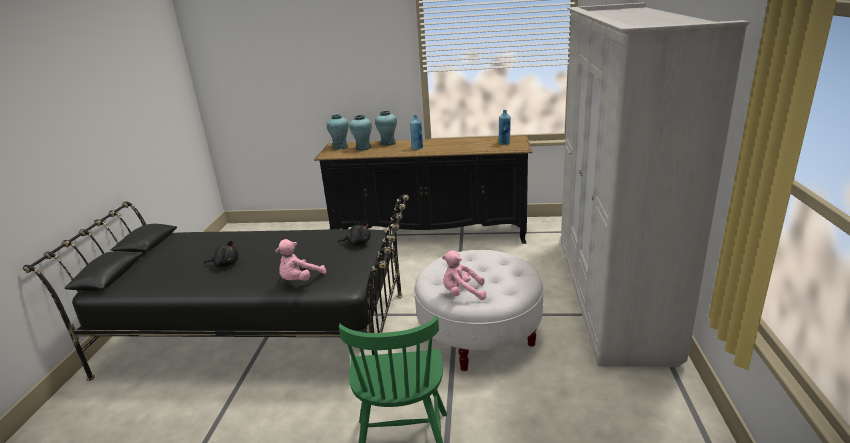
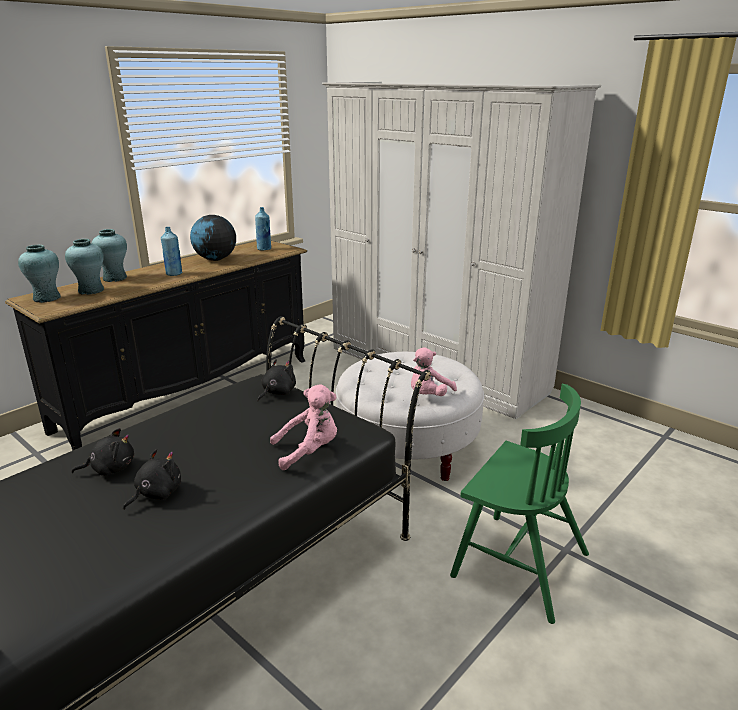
camera: 55 degrees left, 0 degrees up
pink plush toy [275,239,326,281] -> pink plush toy turned 90 degrees counterclockwise [270,384,337,470]
none -> black plush toy [71,428,134,476]
none -> globe [190,215,236,261]

